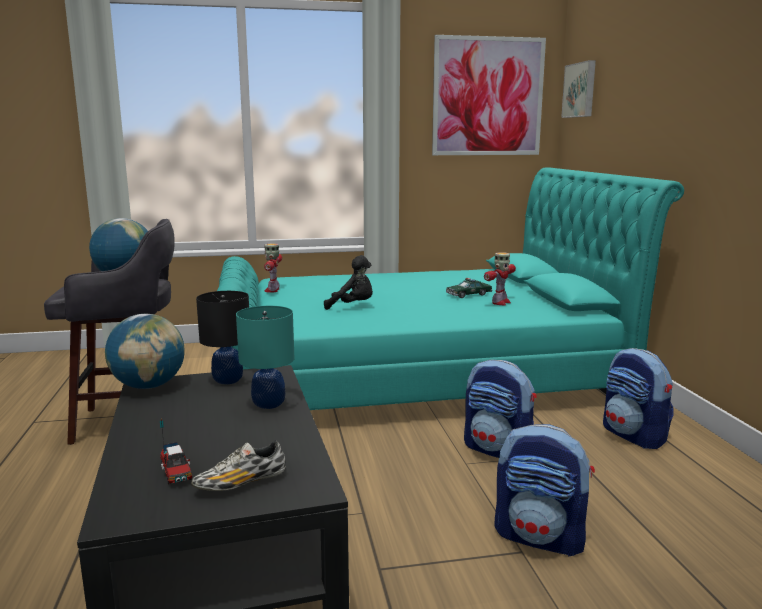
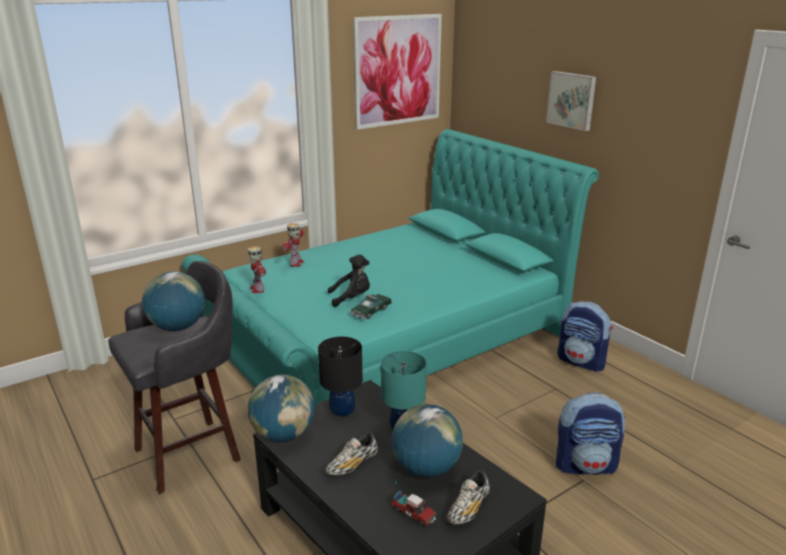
camera: 25 degrees left, 10 degrees up
toy car [446,278,493,298] -> toy car moved to [350,294,392,319]
backpack [464,360,537,458] -> none
toy robot [484,252,516,305] -> toy robot moved to [282,223,304,267]
picture [561,60,596,118] -> picture moved to [546,71,596,131]
none -> shoe [324,432,378,475]
none -> globe [392,404,463,477]

